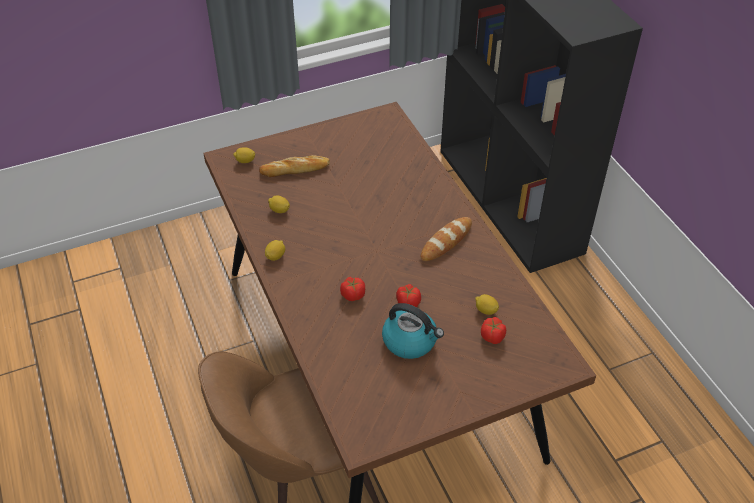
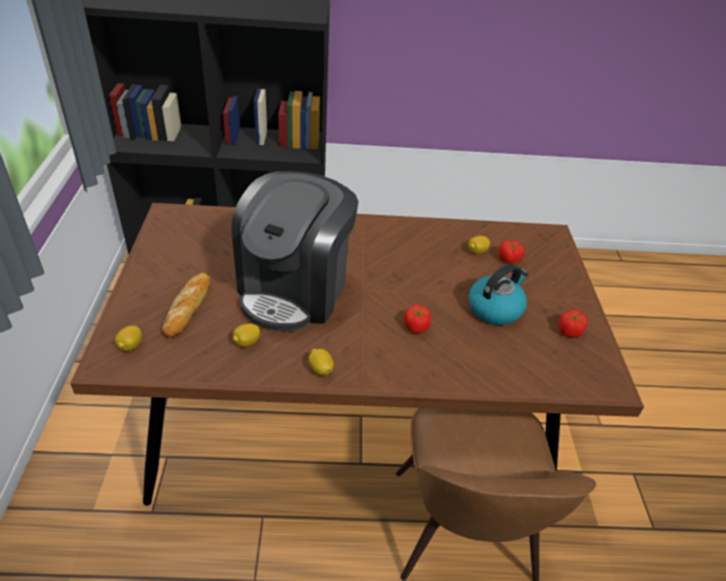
camera: 70 degrees left, 5 degrees down
tomato [396,284,421,307] -> tomato moved to [558,310,587,338]
bread [421,217,472,261] -> none
none -> coffee machine [232,171,359,332]

